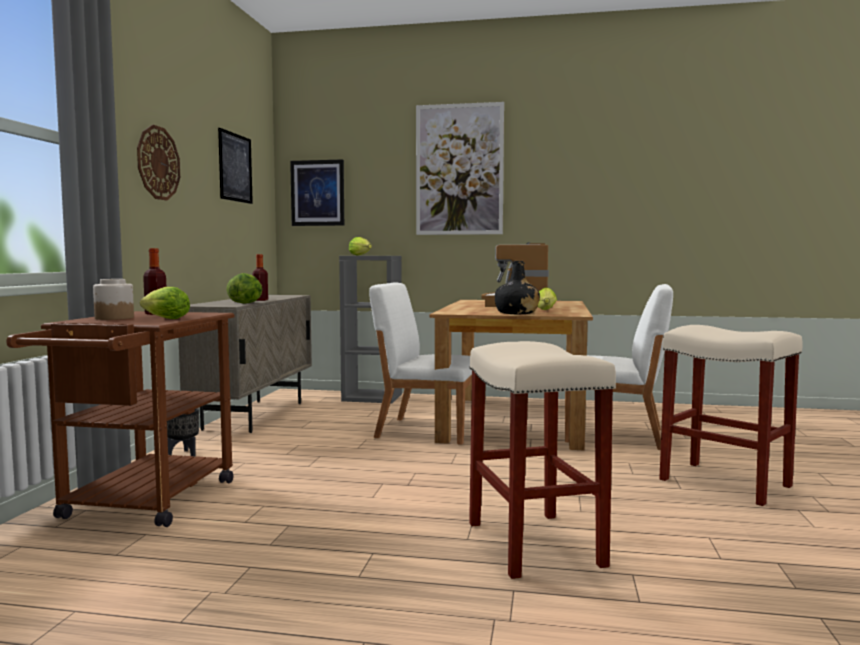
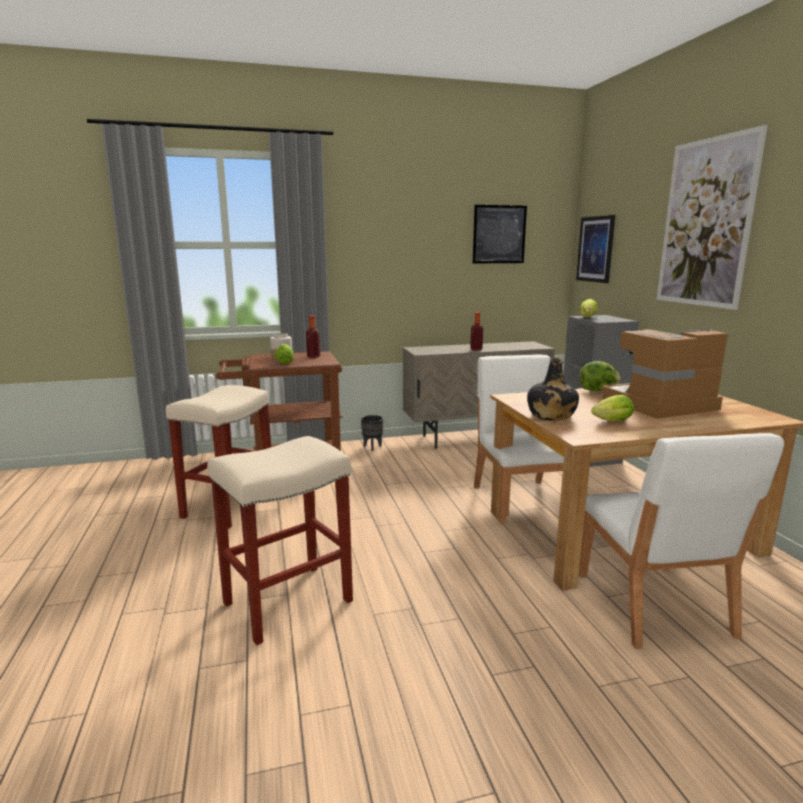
camera: 65 degrees right, 10 degrees up
wall clock [137,125,180,200] -> none
lettuce [226,273,262,304] -> lettuce moved to [579,361,621,391]
beige stool [659,325,803,506] -> beige stool moved to [166,385,271,529]

